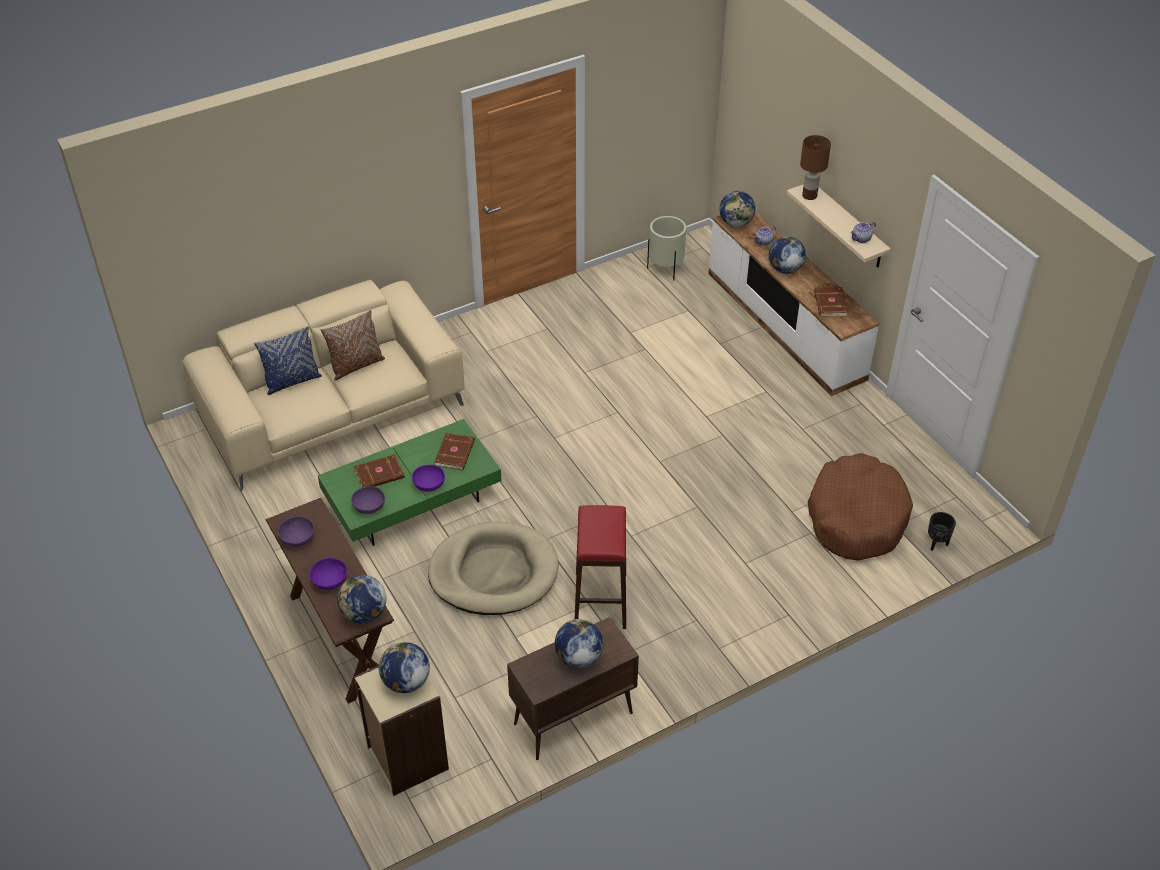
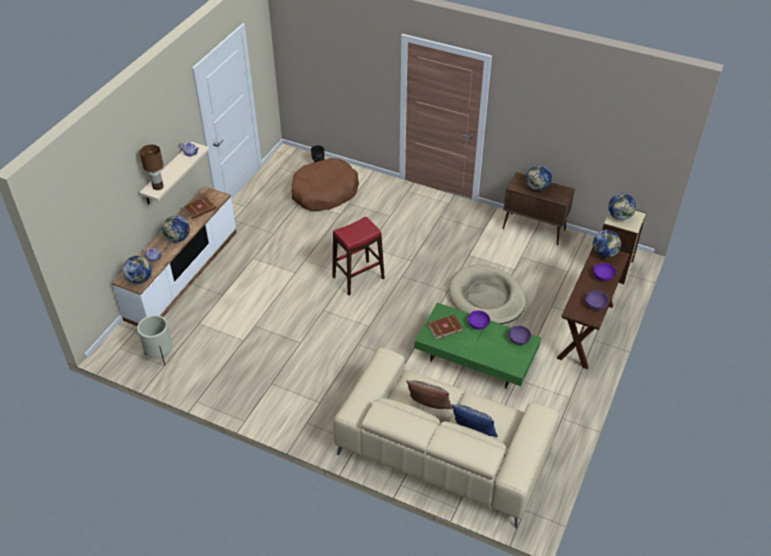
camera: 125 degrees left, 0 degrees up
brown book [354,454,405,488] -> none
red stool [575,505,626,629] -> red stool moved to [332,217,385,295]

